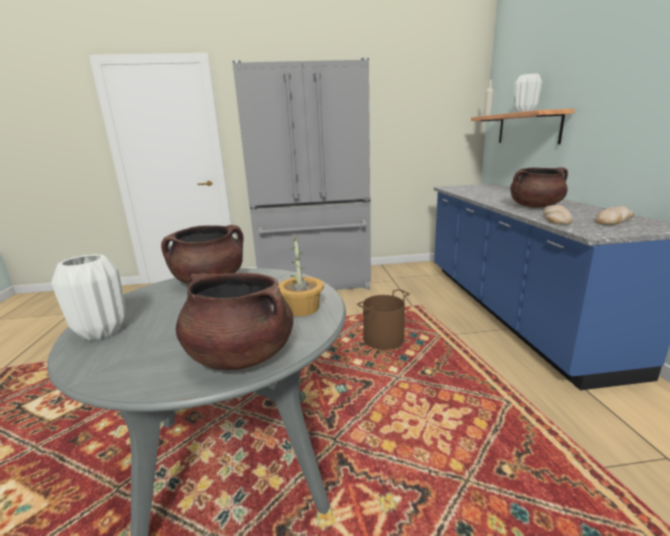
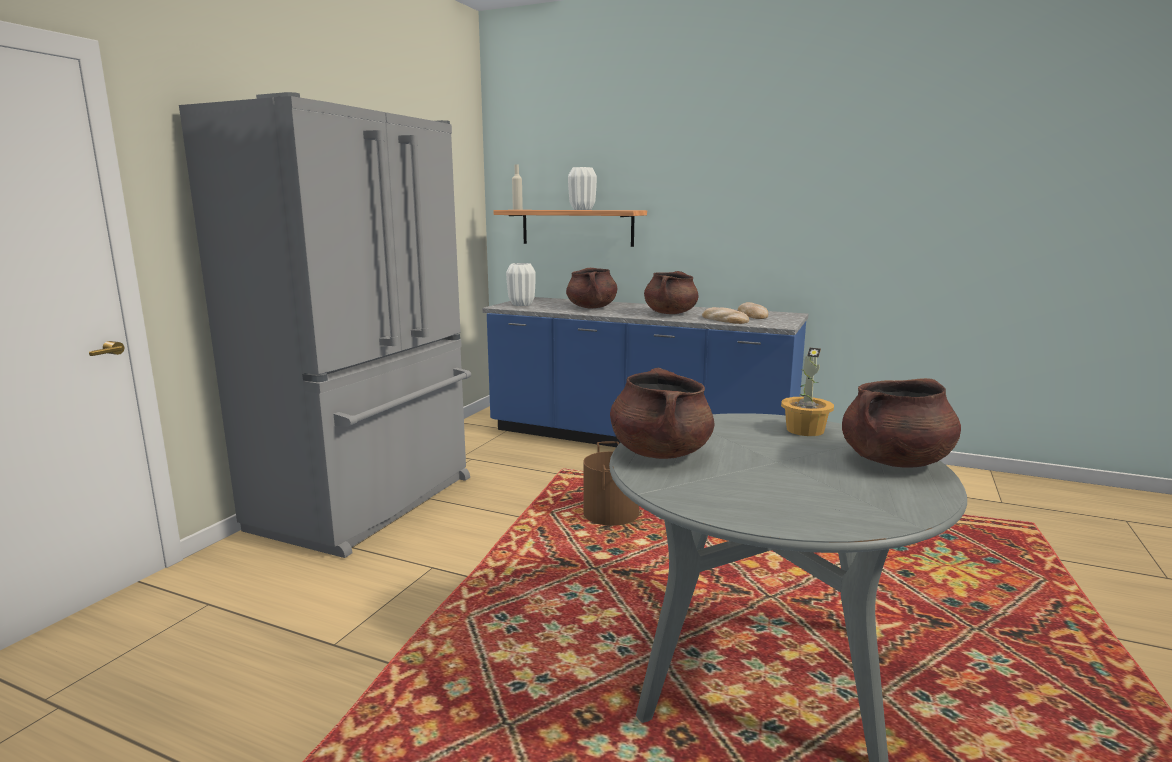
camera: 60 degrees left, 5 degrees down
white vase [51,254,126,341] -> white vase moved to [506,263,536,306]
none -> brown cooking pot [566,268,617,308]

